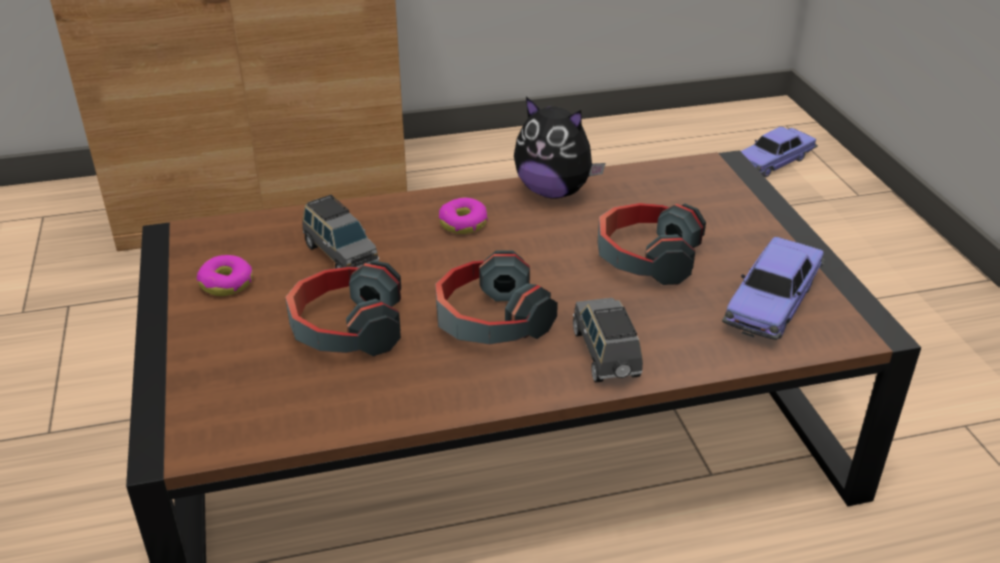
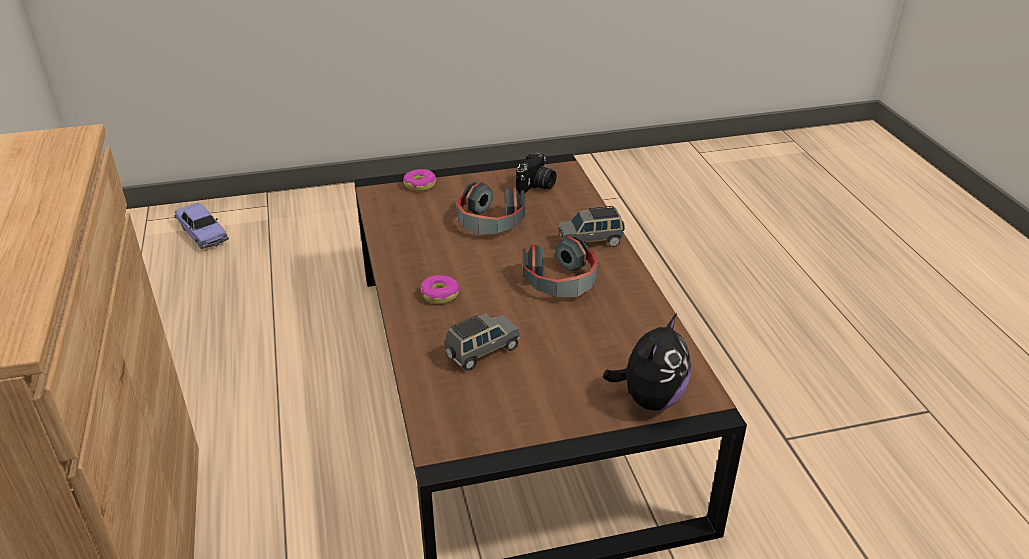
camera: 90 degrees left, 0 degrees up
donut [197,255,253,296] -> donut moved to [403,169,436,191]
headphones [285,260,401,356] -> none
plush toy [514,97,605,199] -> plush toy moved to [603,313,691,411]
toy car [722,237,825,340] -> camera [516,152,557,194]

